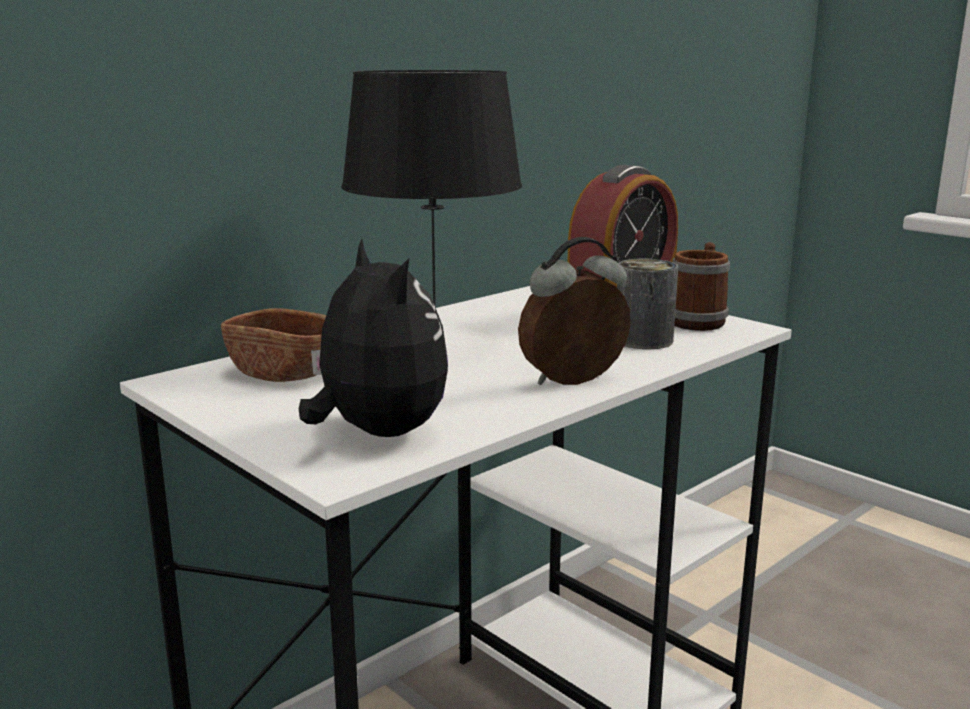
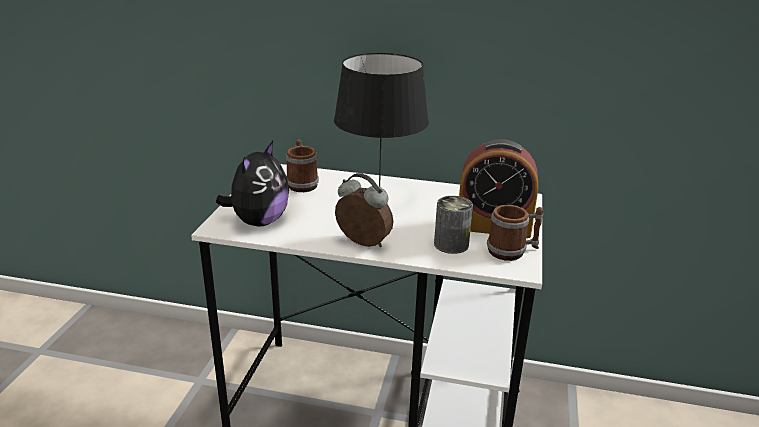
camera: 55 degrees right, 10 degrees up
brown bowl [221,308,326,382] -> mug [286,139,319,192]

